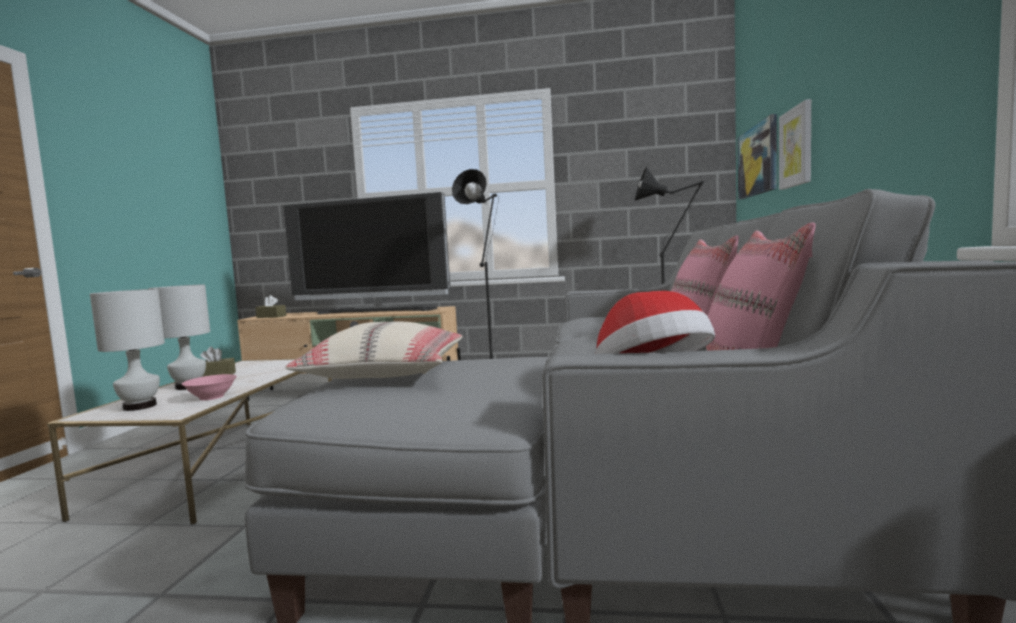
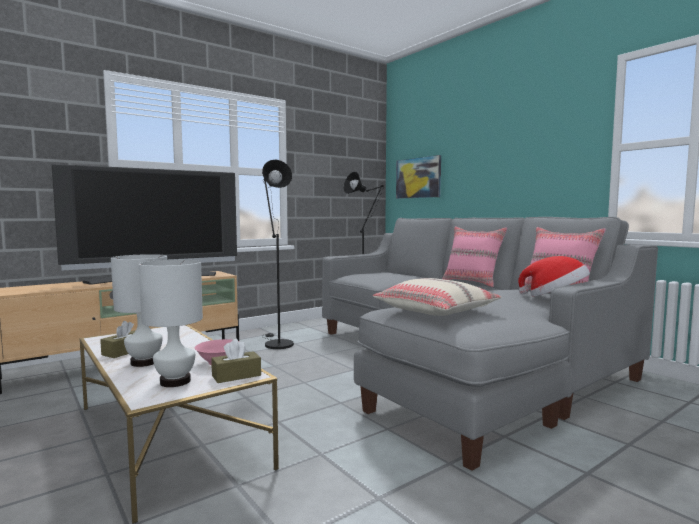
camera: 45 degrees left, 0 degrees up
brown tissue box [255,295,286,318] -> brown tissue box moved to [211,339,261,383]
picture [779,99,811,190] -> none

